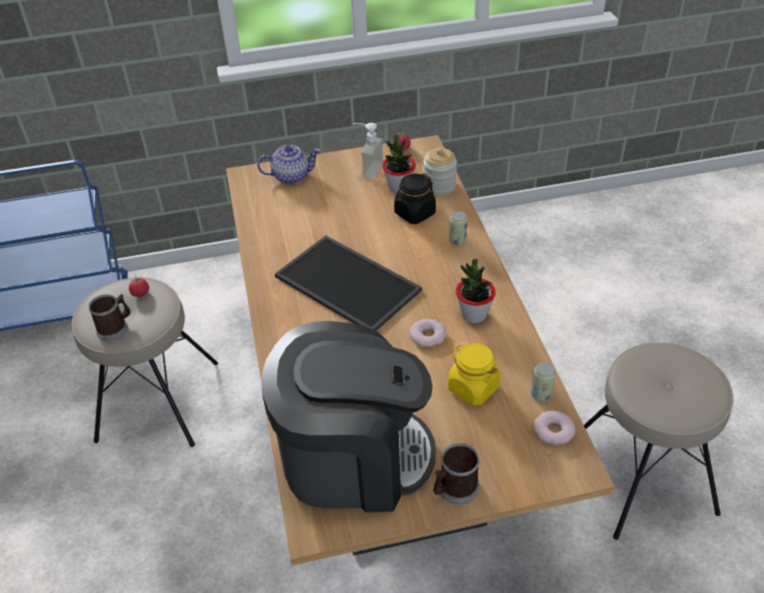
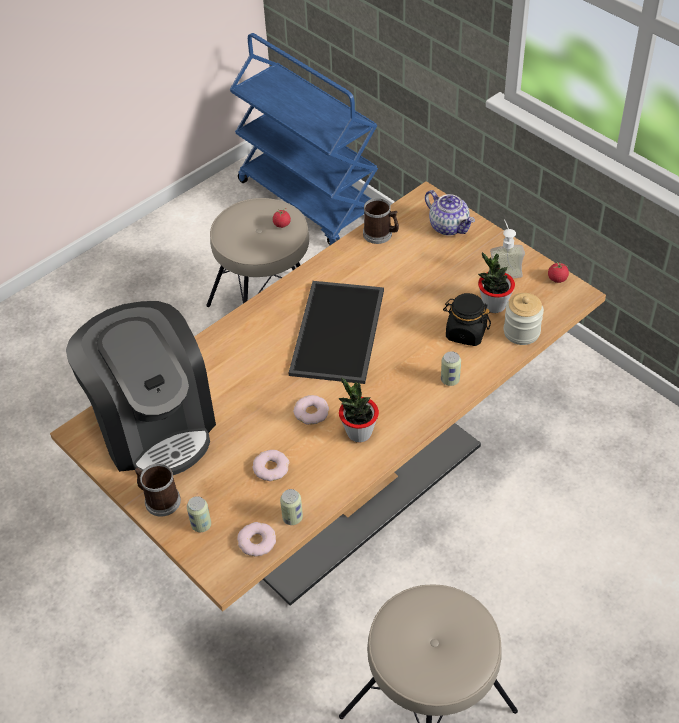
camera: 60 degrees right, 5 degrees up
mug [88,294,130,341] -> mug moved to [363,198,399,244]
yellow jar [448,343,500,406] -> donut [252,450,289,481]
none -> can [187,496,211,532]

